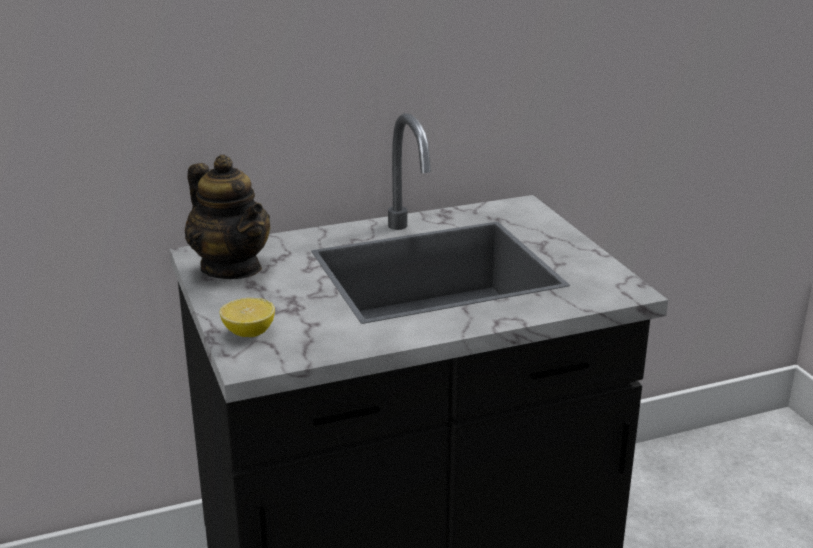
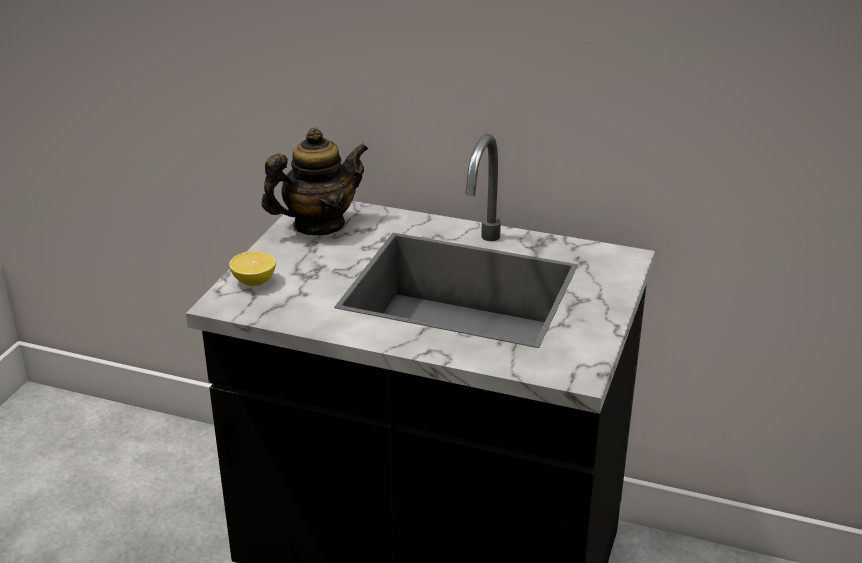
camera: 40 degrees right, 5 degrees up
teapot [185,155,270,279] -> teapot turned 120 degrees counterclockwise [261,127,368,235]

